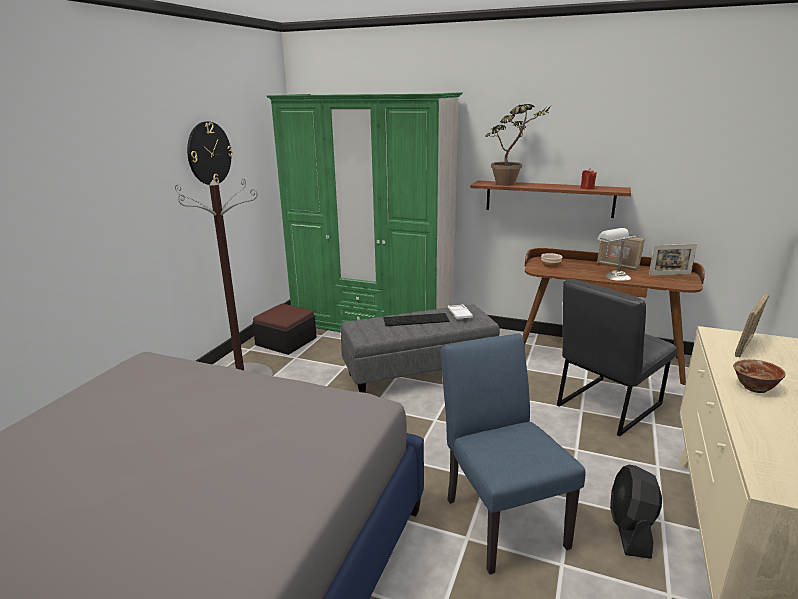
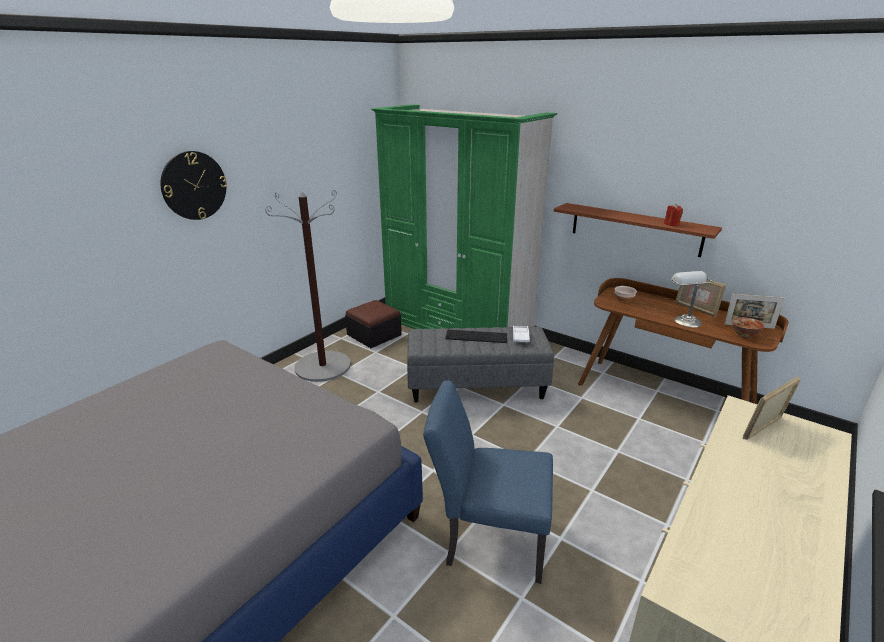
camera: 15 degrees right, 5 degrees up
wall clock [187,122,233,185] -> wall clock moved to [160,151,227,220]
blue chair [440,333,586,575] -> blue chair turned 75 degrees counterclockwise [423,380,553,584]
potted plant [486,104,551,186] -> none
grey chair [557,279,677,436] -> none
black fan [610,465,662,559] -> none
bowl [733,360,786,393] -> bowl moved to [732,317,764,338]

